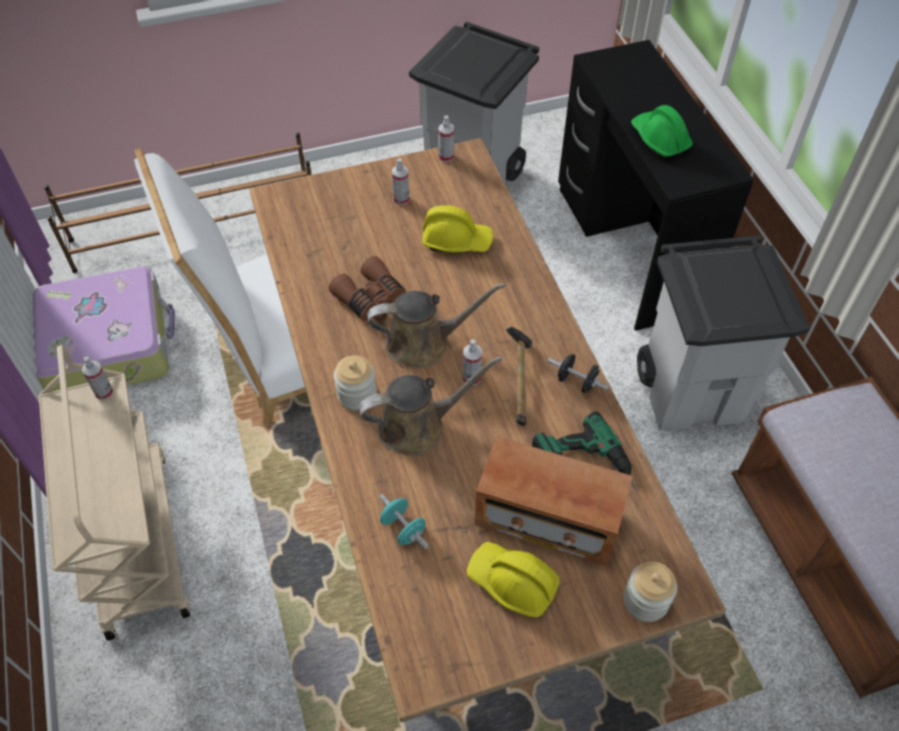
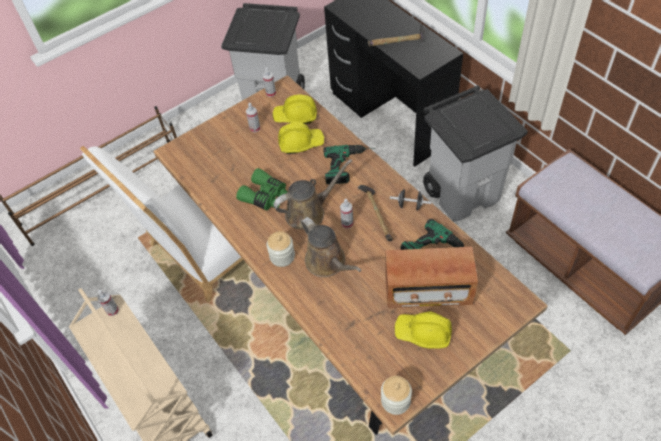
camera: 15 degrees left, 0 degrees up
suitcase [32,266,175,392] -> none
brown binoculars [329,256,406,322] -> green binoculars [236,168,287,211]
brown watering can [358,356,502,456] -> brown watering can turned 90 degrees clockwise [301,217,362,277]
turquoise dumbbell [379,494,428,549] -> none
jar [624,561,677,622] -> jar moved to [381,376,412,415]
green hard hat [631,105,693,158] -> hammer [368,24,426,47]
none -> yellow hard hat [272,95,317,124]
none -> power drill [324,145,375,184]

